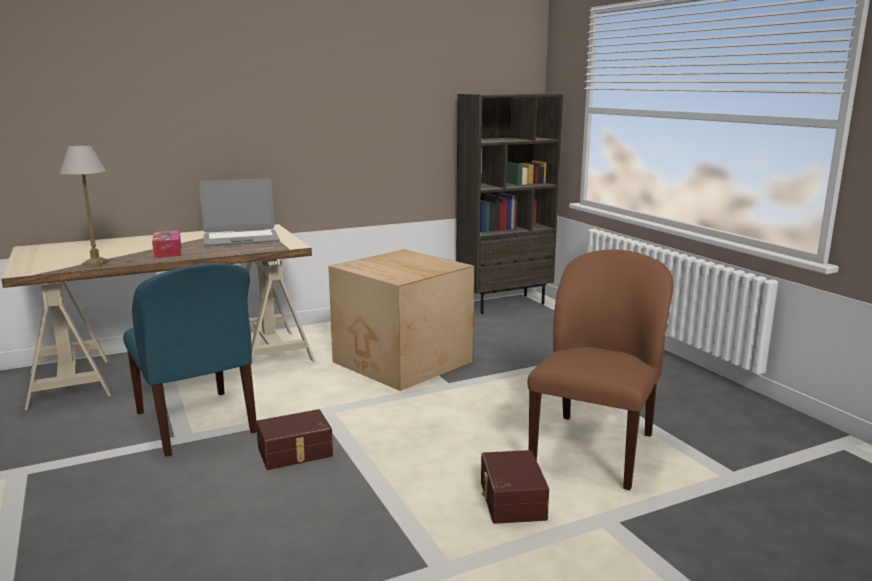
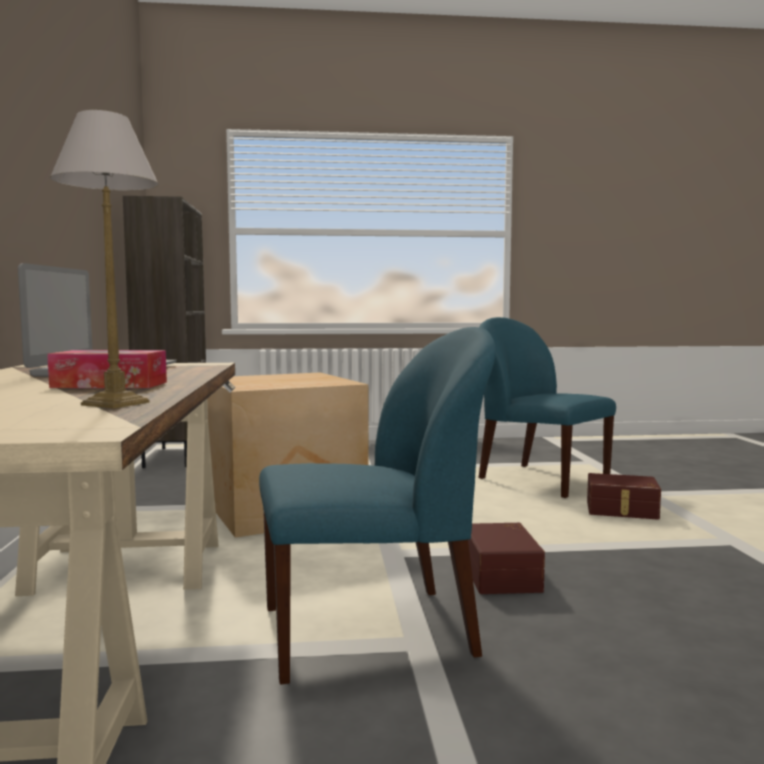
camera: 70 degrees left, 10 degrees down
brown chair [527,249,673,490] -> blue chair [479,317,616,498]

